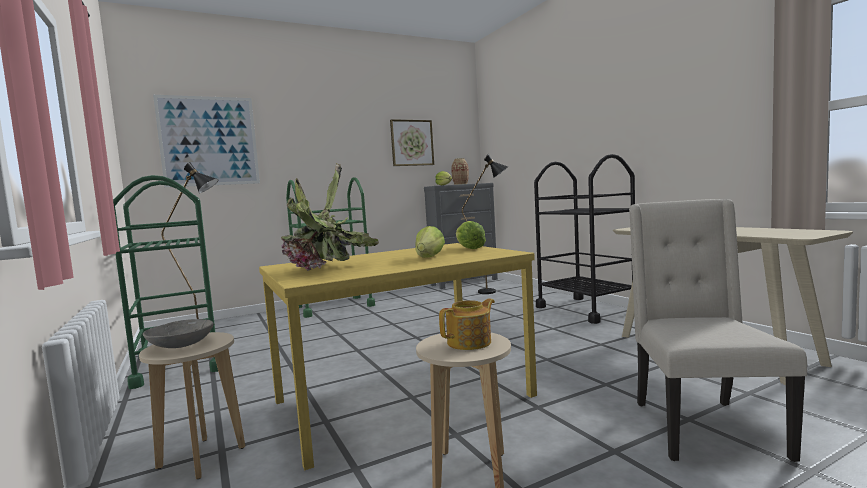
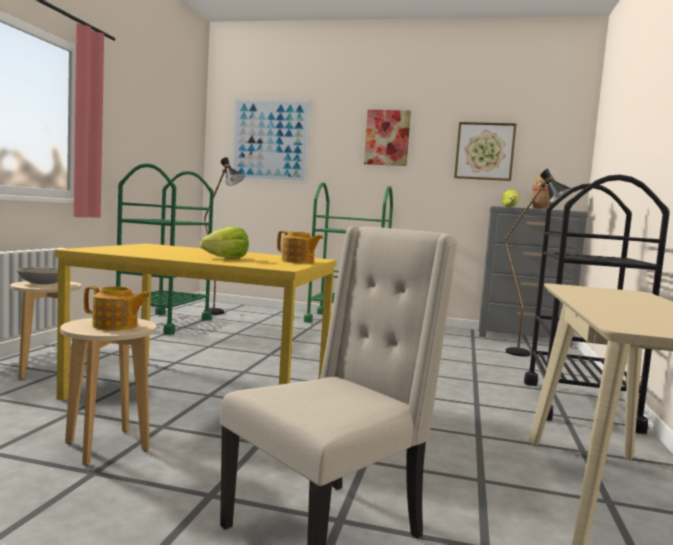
camera: 40 degrees right, 0 degrees up
potted plant [281,163,379,271] -> none
lettuce [456,221,486,249] -> teapot [277,231,323,264]
none -> picture [364,110,411,166]

